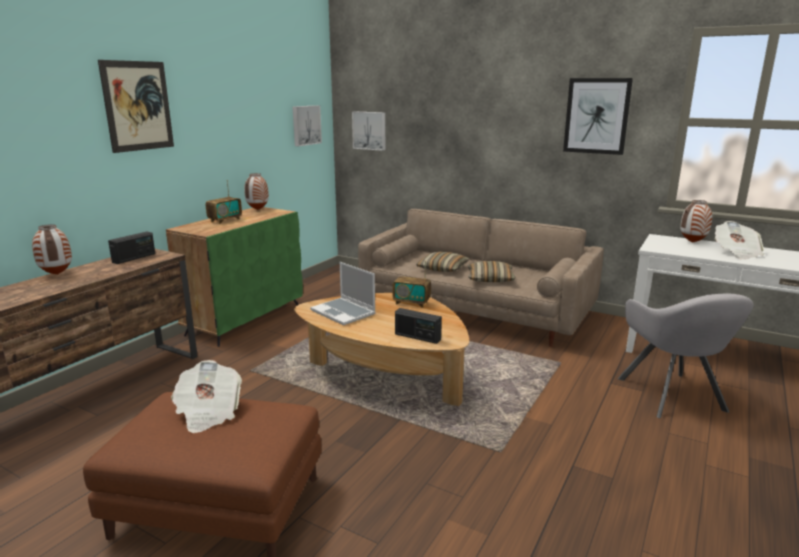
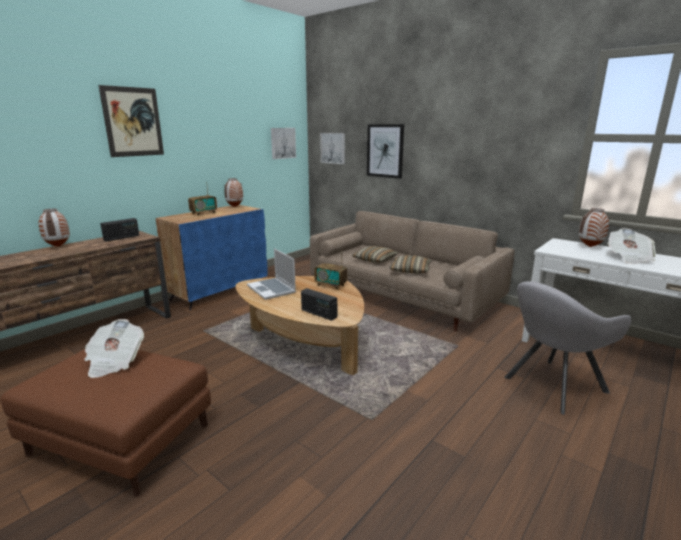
camera: 10 degrees right, 0 degrees up
green cabinet [166,207,303,347] -> blue cabinet [156,205,268,311]
picture [563,78,633,155] -> picture moved to [367,124,404,179]
grey armchair [618,293,753,418] -> grey armchair turned 60 degrees clockwise [504,281,631,415]

